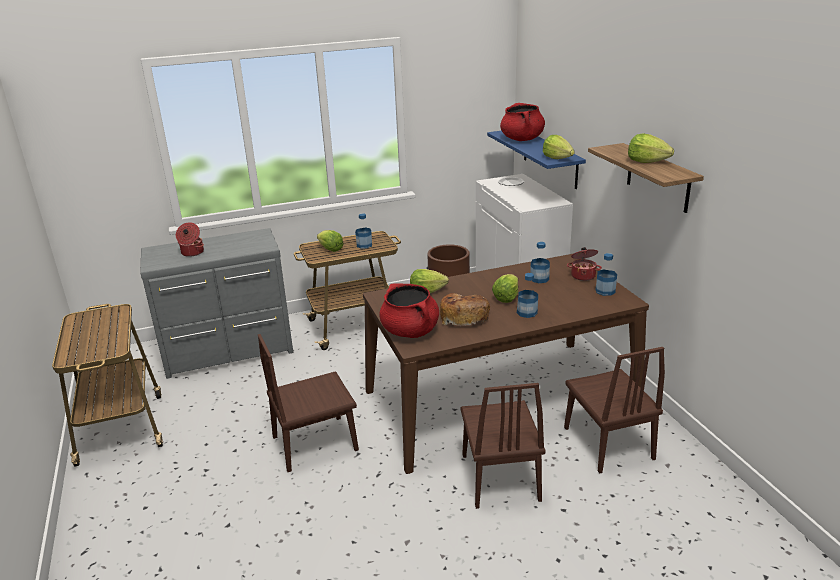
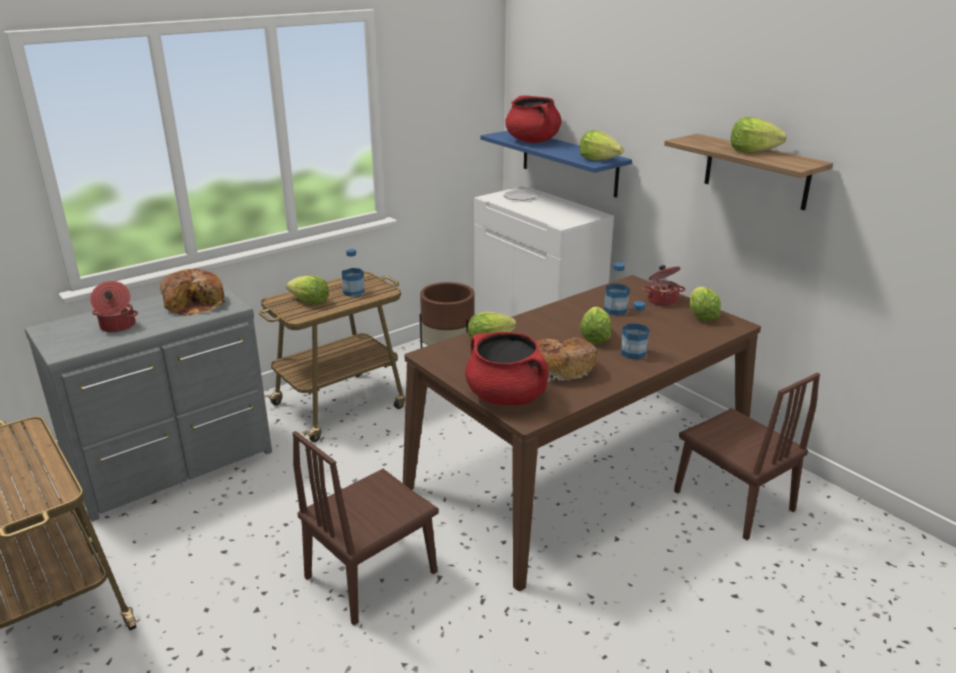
camera: 20 degrees left, 0 degrees up
brown chair [460,383,546,509] -> none
bottle [595,253,617,296] -> lettuce [690,286,721,322]
none -> bread [160,269,225,316]

